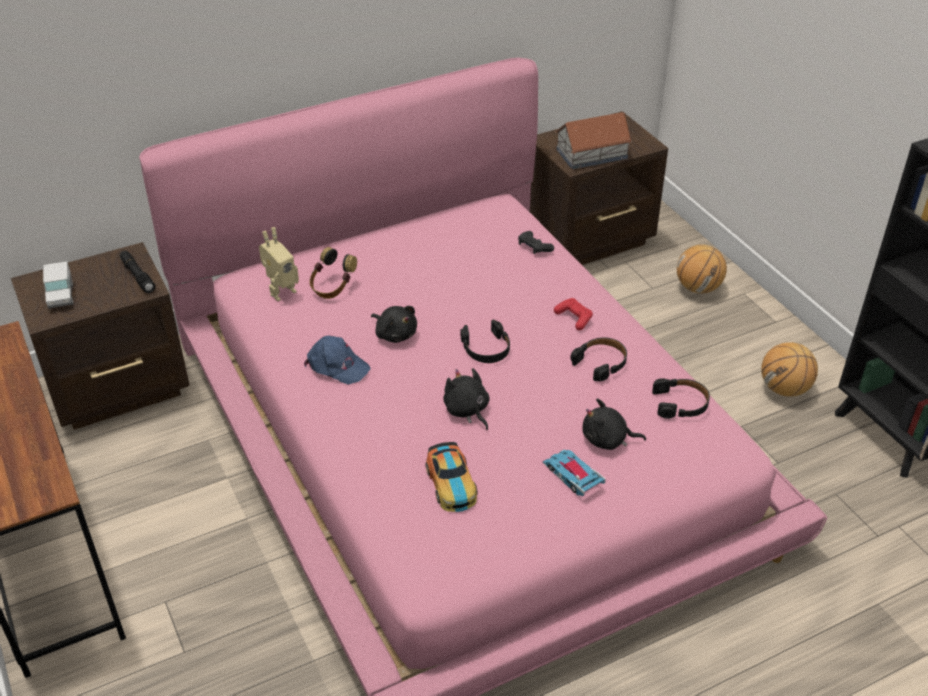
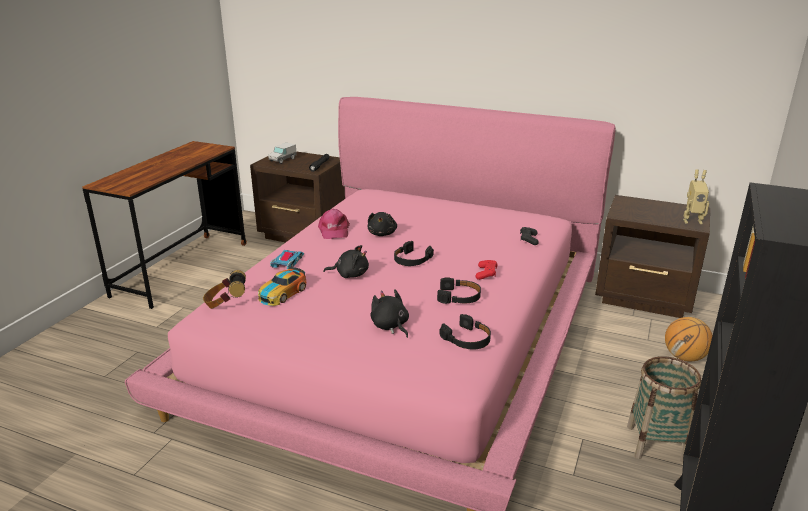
camera: 50 degrees right, 15 degrees down
toy robot [259,227,299,301] -> toy robot moved to [683,170,709,224]
blue cap [304,335,371,385] -> pink cap [318,209,350,239]
headphones [310,247,357,299] -> headphones moved to [203,270,246,309]
black plush toy [443,368,490,430] -> black plush toy turned 75 degrees clockwise [323,245,369,278]
toy car [543,449,606,496] -> toy car moved to [270,250,304,269]
toy house [555,112,632,169] -> none
basketball [761,342,818,397] -> basket [627,356,702,463]

